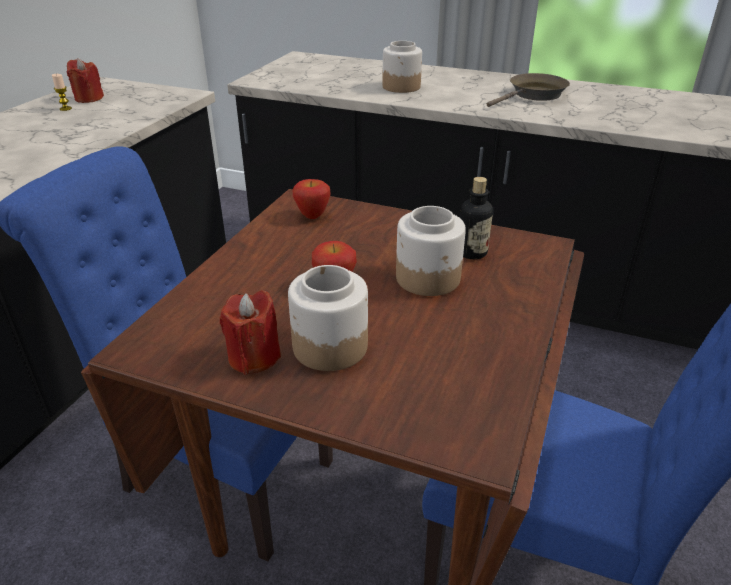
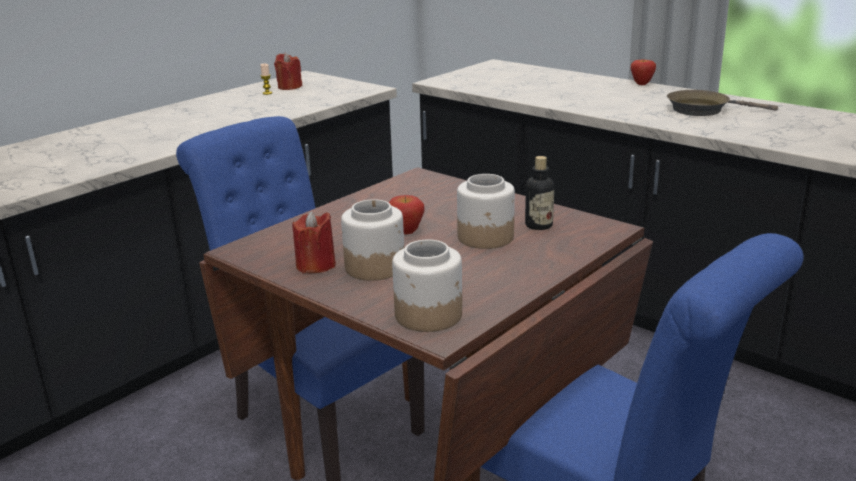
camera: 20 degrees right, 10 degrees down
apple [293,179,330,219] -> apple moved to [630,60,656,85]
jar [382,41,422,93] -> jar moved to [392,240,462,332]
brown frying pan [487,73,570,107] -> brown frying pan turned 150 degrees counterclockwise [667,90,778,116]

